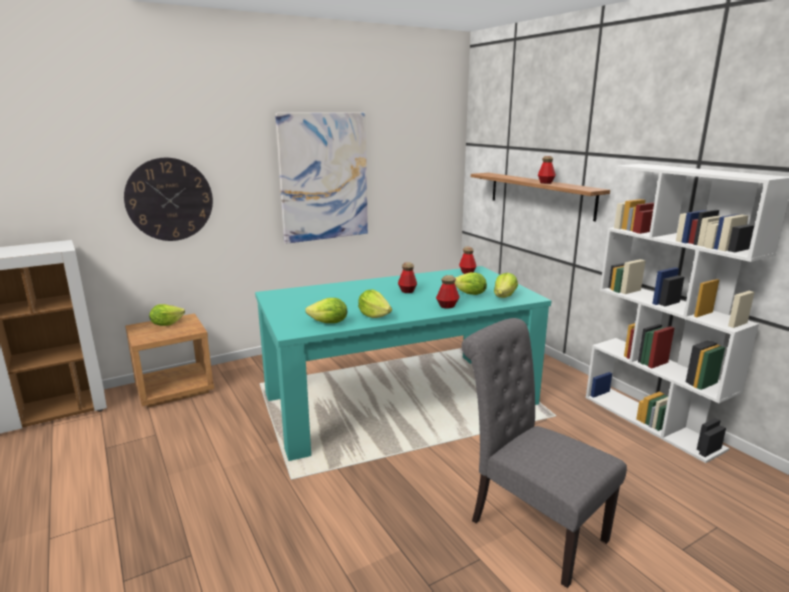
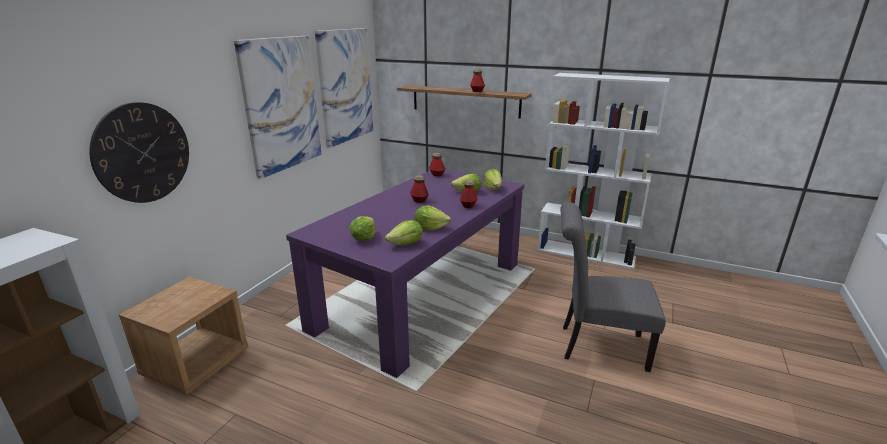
camera: 35 degrees left, 5 degrees up
lettuce [149,304,185,326] -> lettuce moved to [349,216,375,241]
turquoise dining table [255,266,551,461] -> purple dining table [286,169,524,378]
none -> picture [315,28,373,148]

